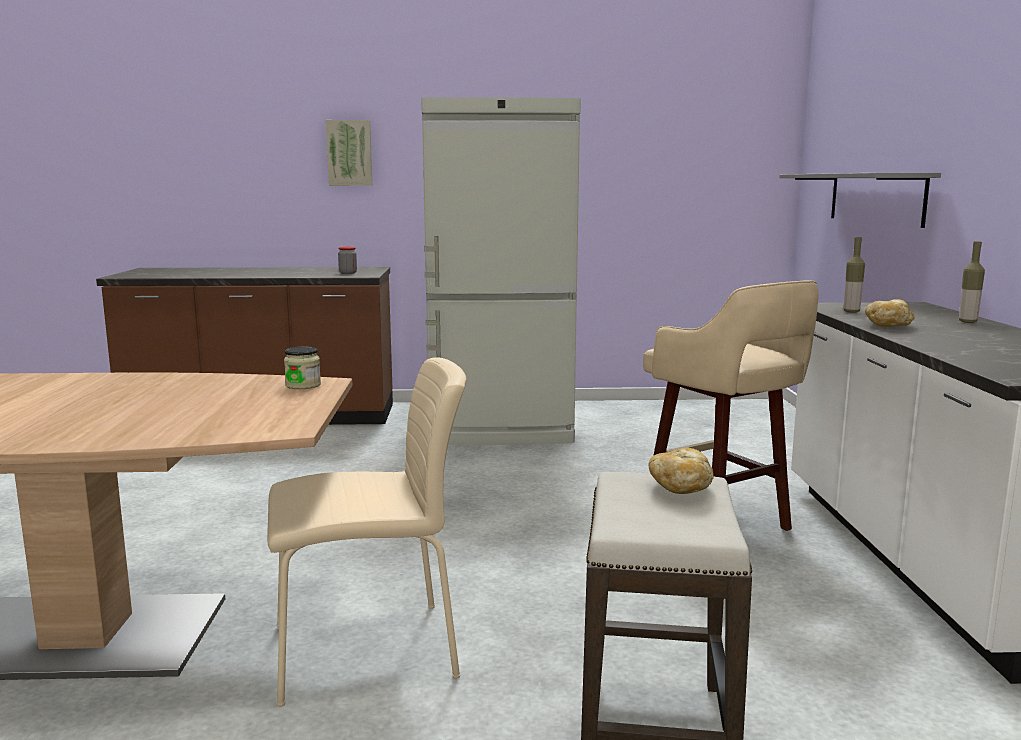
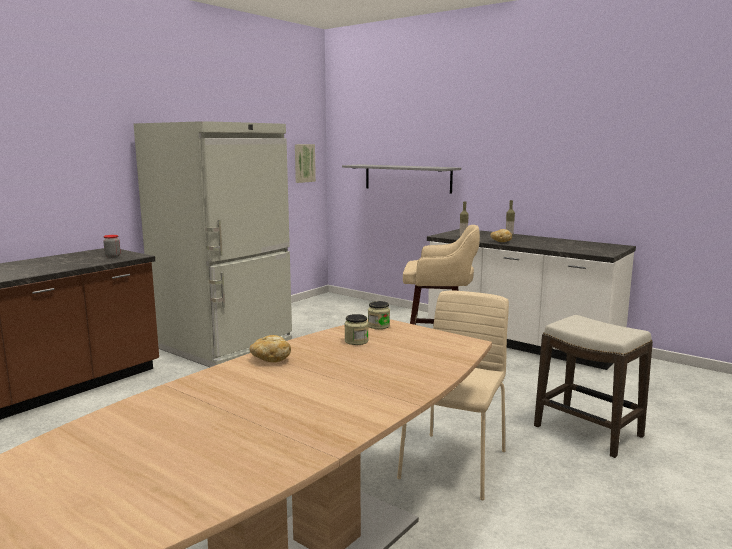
camera: 50 degrees left, 0 degrees up
picture [326,120,373,186] -> picture moved to [295,144,316,183]
bread [648,448,714,494] -> bread moved to [249,335,291,363]
none -> jar [344,314,369,345]

